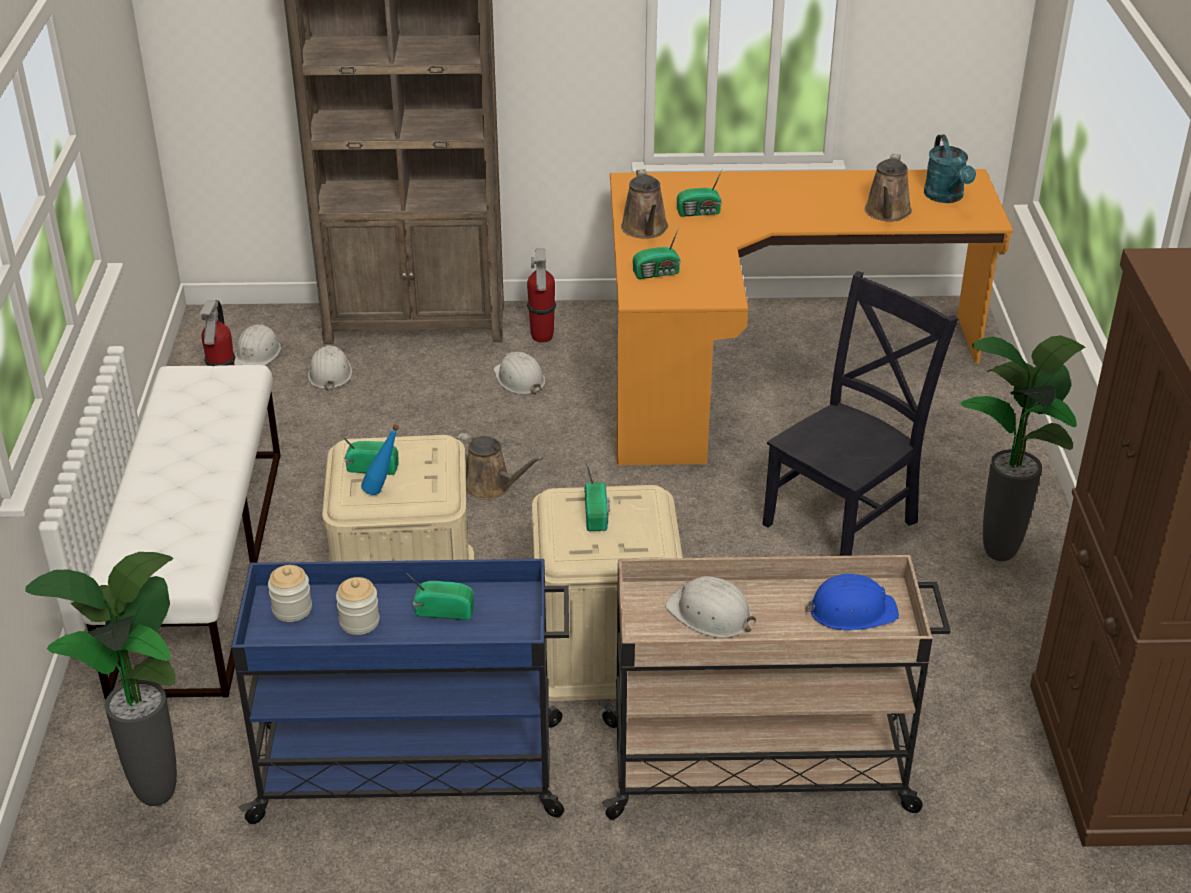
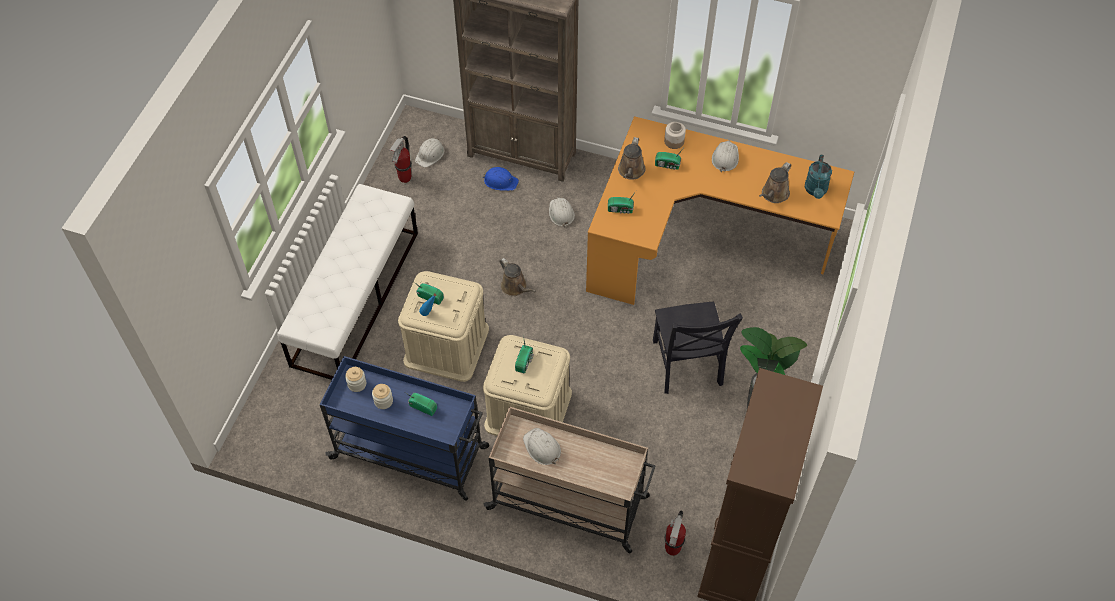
camera: 20 degrees right, 20 degrees up
potted plant [25,552,177,806] -> none
white hard hat [308,345,352,391] -> white hard hat moved to [712,140,739,172]
fire extinguisher [527,248,556,343] -> fire extinguisher moved to [665,511,686,556]
black chair [763,271,959,556] -> black chair turned 105 degrees clockwise [653,302,743,394]
blue hard hat [806,574,899,631] -> blue hard hat moved to [482,167,519,191]
none -> jar [664,122,686,149]

